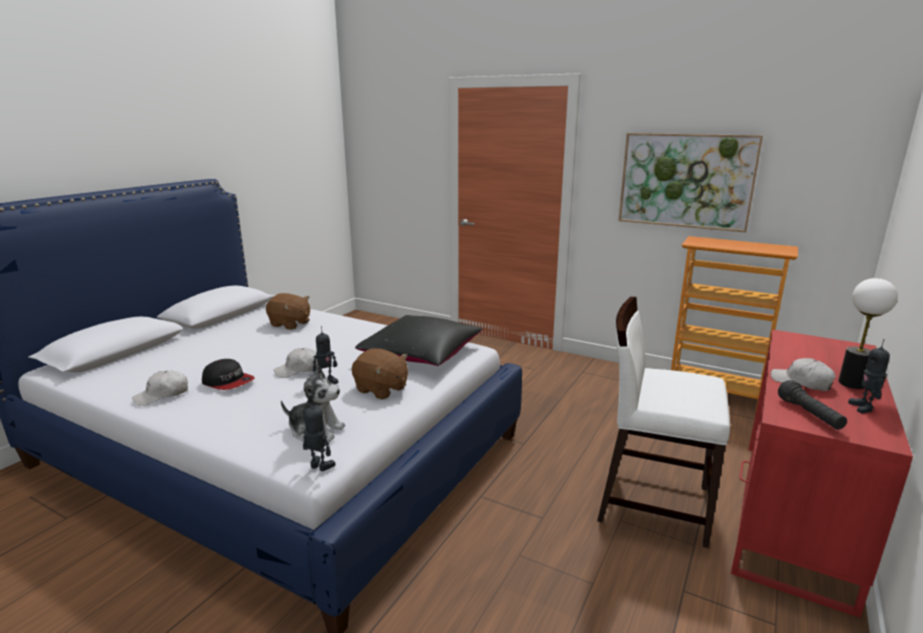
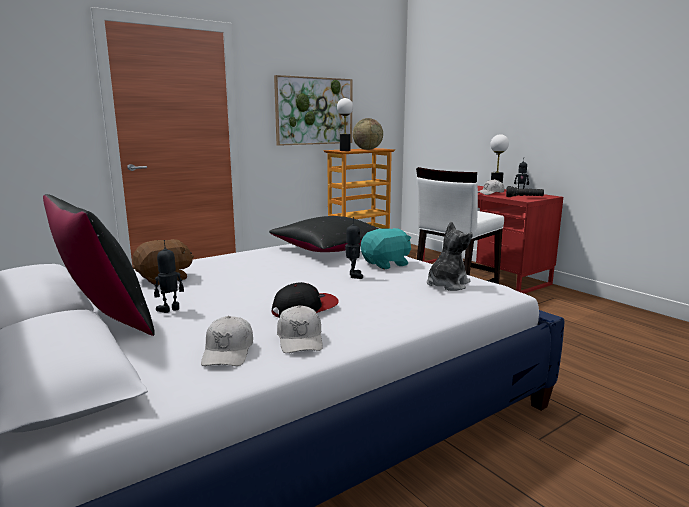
camera: 65 degrees left, 5 degrees down
white cap [274,348,318,378] -> white cap moved to [201,316,253,366]
toy robot [303,398,335,471] -> toy robot moved to [154,240,184,313]
brown plush toy [352,348,408,400] -> turquoise plush toy [361,228,411,269]
none -> black pillow [43,194,155,336]
none -> table lamp [337,98,353,151]
none -> globe [353,118,383,150]

